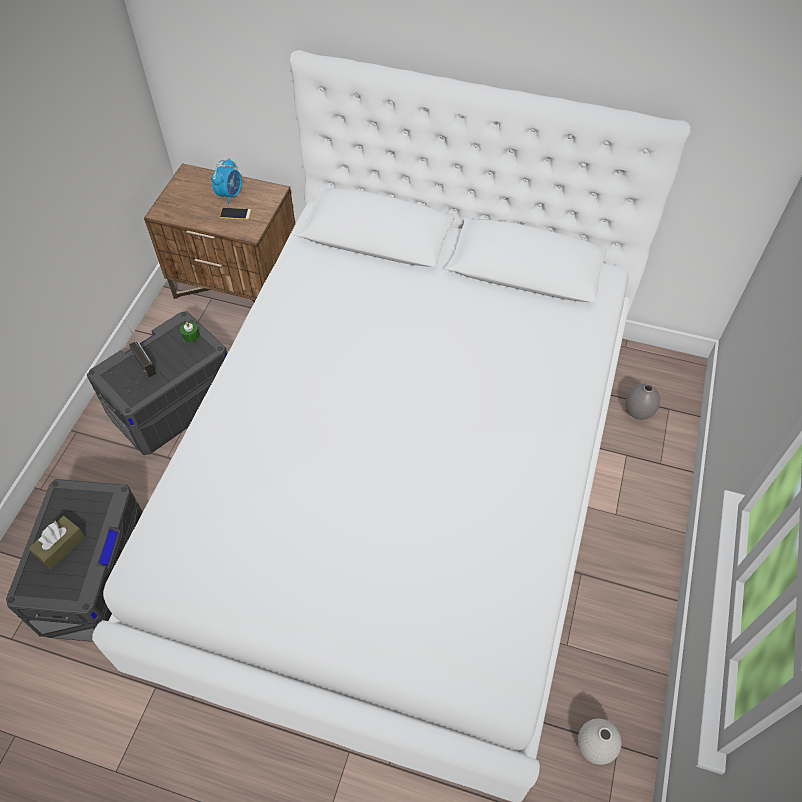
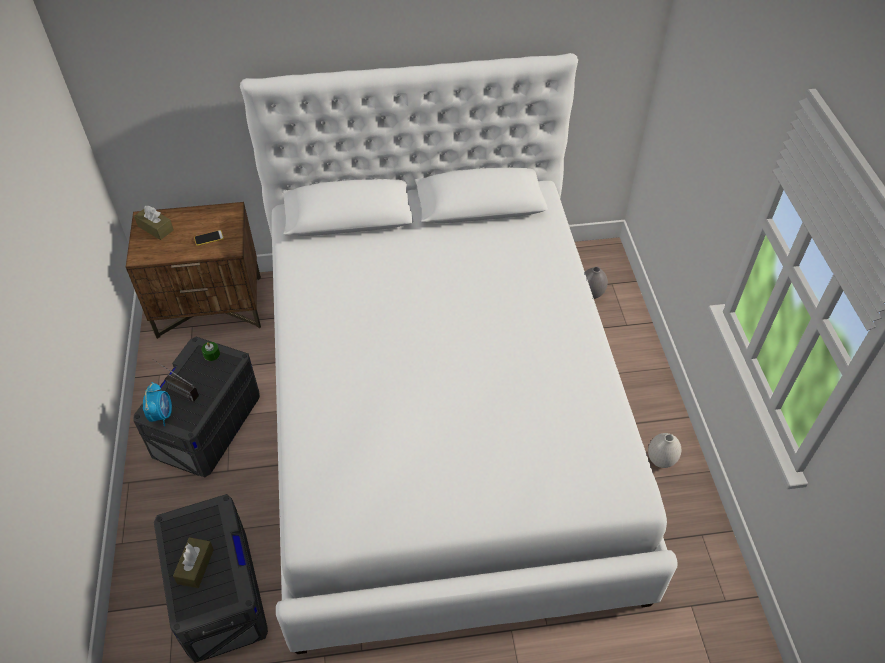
camera: 25 degrees left, 5 degrees down
alarm clock [211,158,242,204] -> alarm clock moved to [143,382,172,426]
white vase [578,719,622,765] -> white vase moved to [648,433,681,468]
none -> brown tissue box [134,206,174,240]

